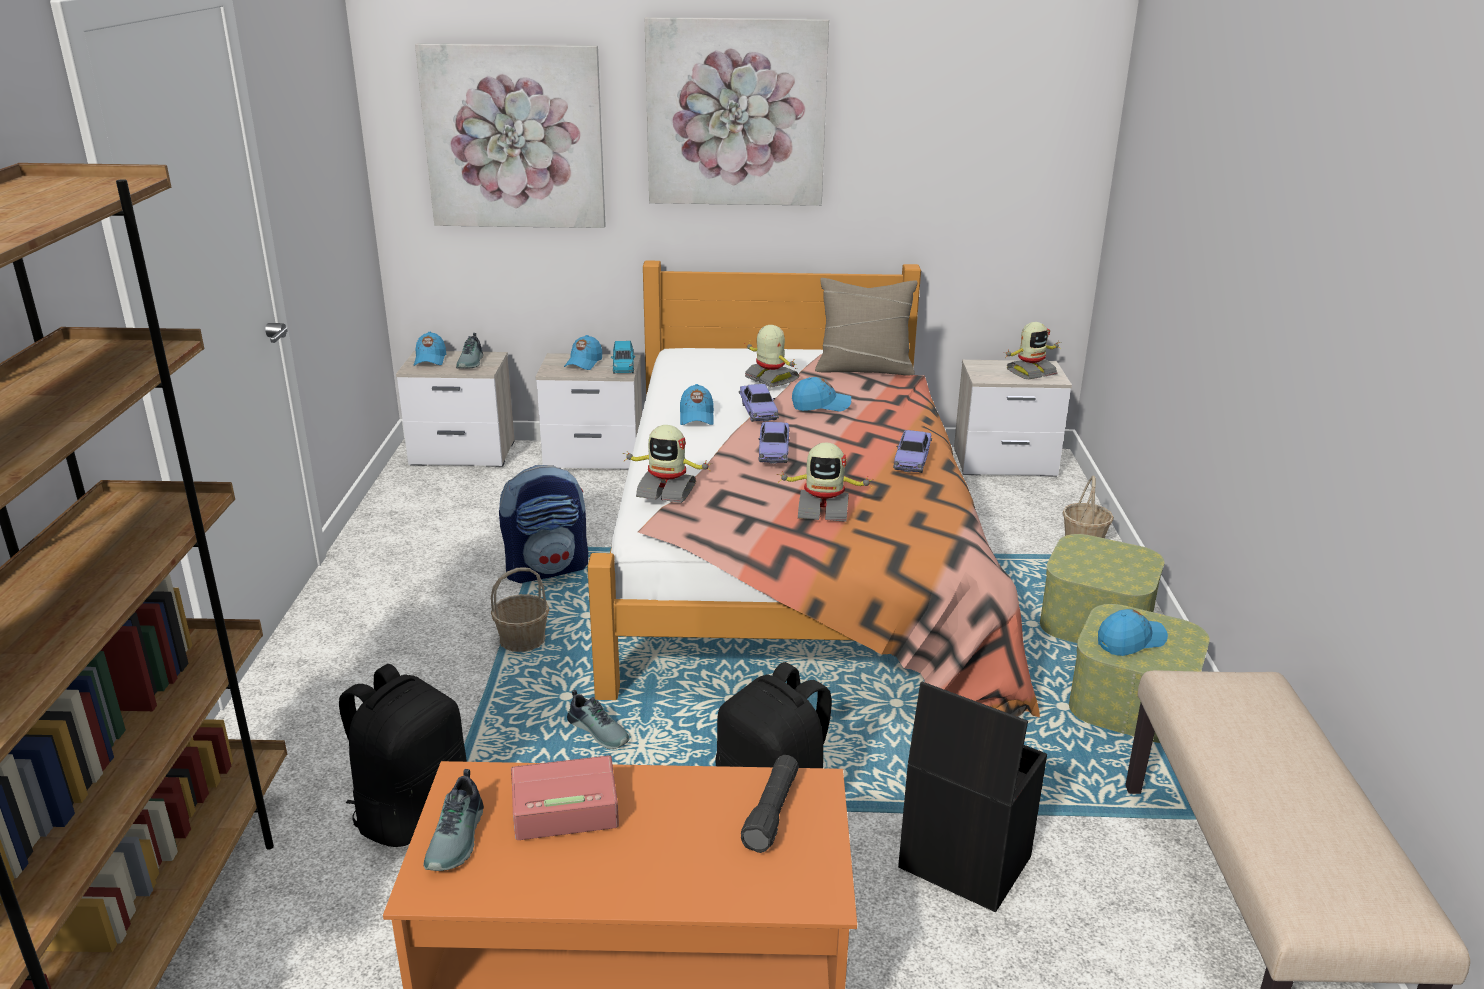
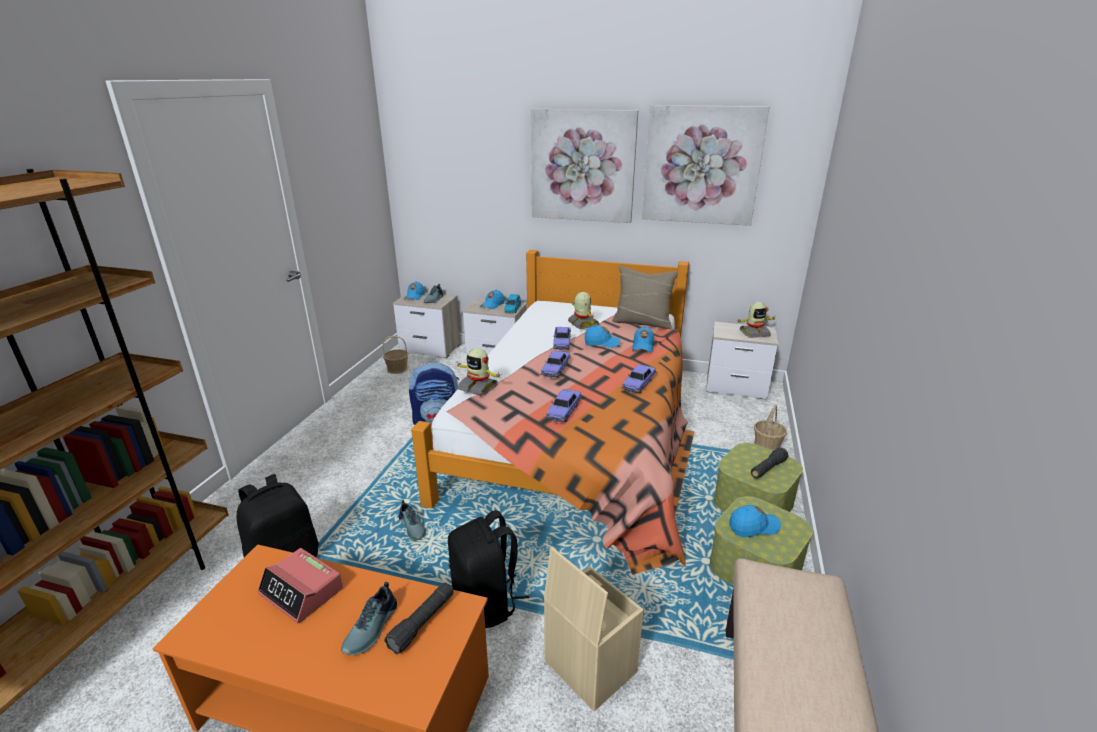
camera: 15 degrees right, 0 degrees up
picture [415,43,606,228] -> picture moved to [642,105,769,226]
shoe [423,769,484,871] -> shoe moved to [341,582,397,655]
basket [491,567,550,652] -> basket moved to [383,336,409,374]
alarm clock [511,755,619,840] -> alarm clock turned 150 degrees counterclockwise [258,548,343,623]
blue cap [680,384,714,425] -> blue cap moved to [632,326,654,352]
toy robot [777,443,874,522] -> toy car [546,389,582,422]
black storage box [898,681,1047,912] -> beige storage box [544,547,644,711]
none -> black flashlight [751,448,788,479]

